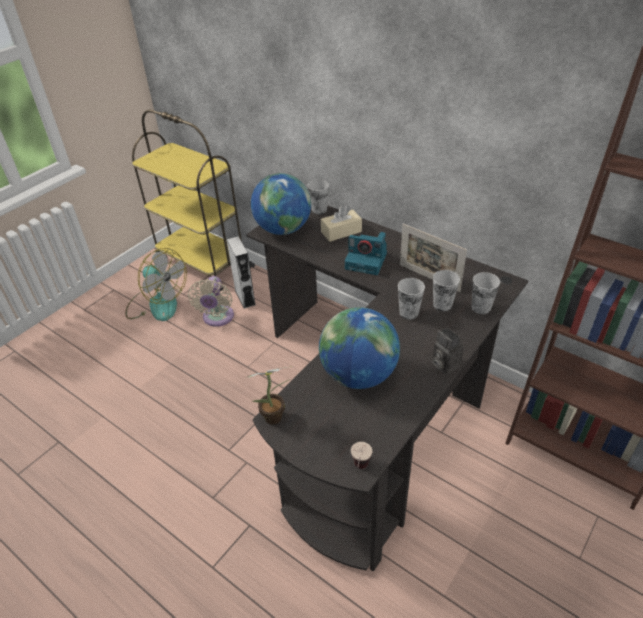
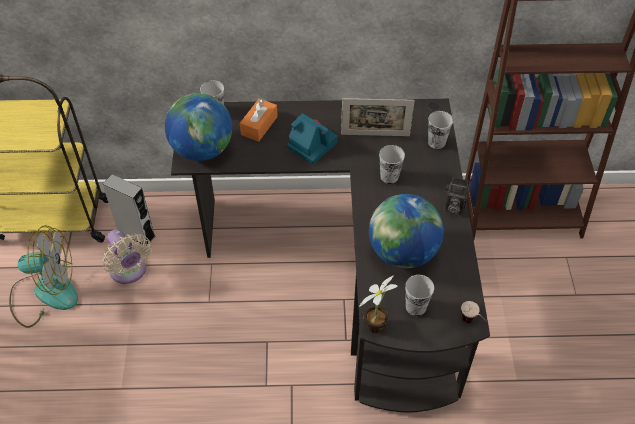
camera: 40 degrees left, 10 degrees up
beige tissue box [321,206,362,242] -> orange tissue box [240,99,278,142]
camera [345,232,387,275] -> camera turned 120 degrees counterclockwise [287,113,338,164]
cup [433,270,460,311] -> cup moved to [405,275,434,316]

